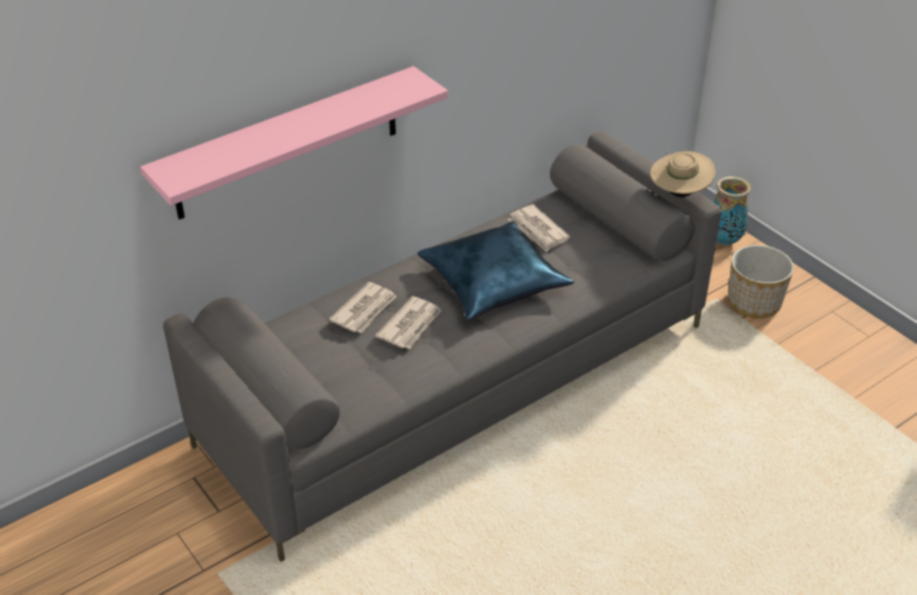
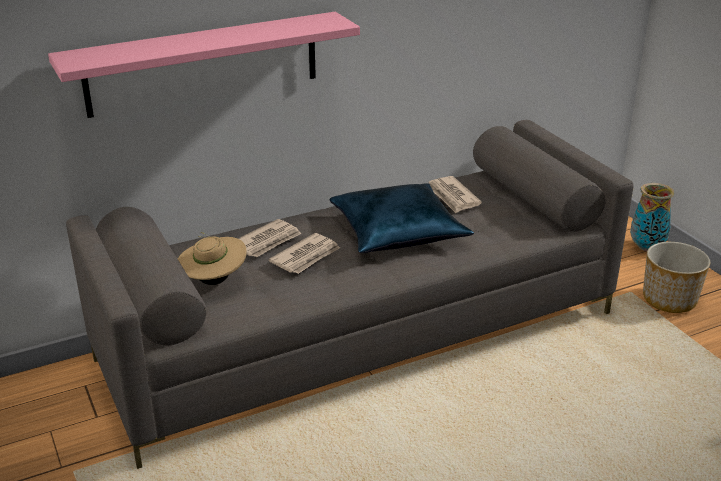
camera: 10 degrees right, 10 degrees down
beige hat [650,150,715,197] -> beige hat moved to [178,232,246,285]

